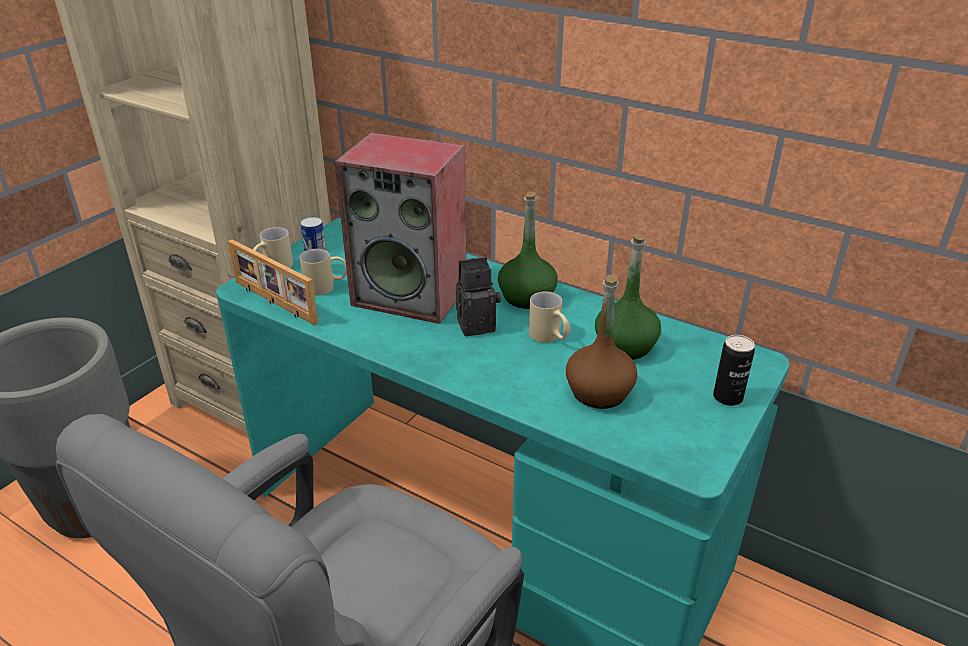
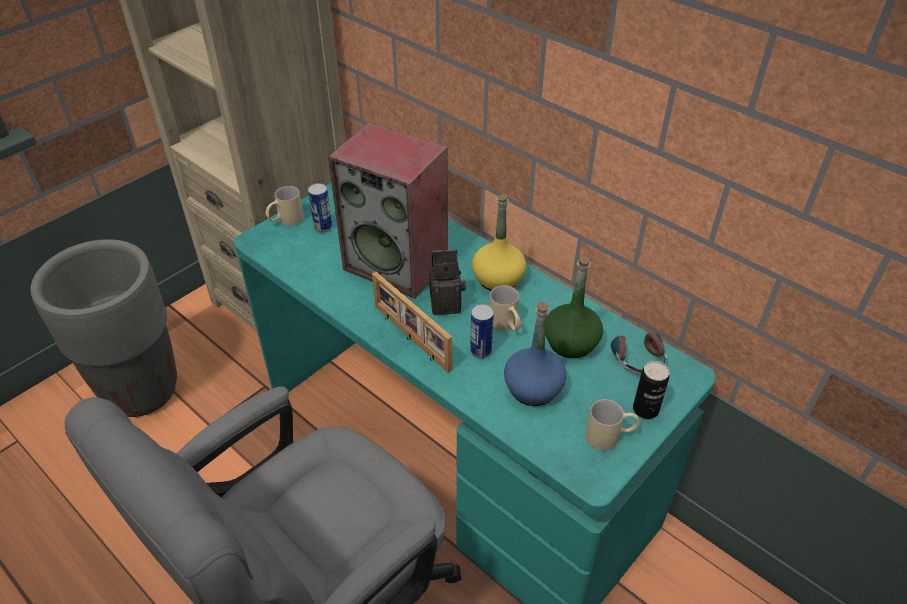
camera: 10 degrees right, 10 degrees up
picture frame [228,239,318,325] -> picture frame moved to [372,272,452,373]
beige mug [300,249,347,296] -> beige mug moved to [586,399,639,451]
green bottle [498,191,558,309] -> yellow bottle [472,194,526,291]
brown bottle [566,275,638,409] -> blue bottle [504,302,567,406]
none -> can [470,304,494,359]
none -> headphones [611,323,667,376]

